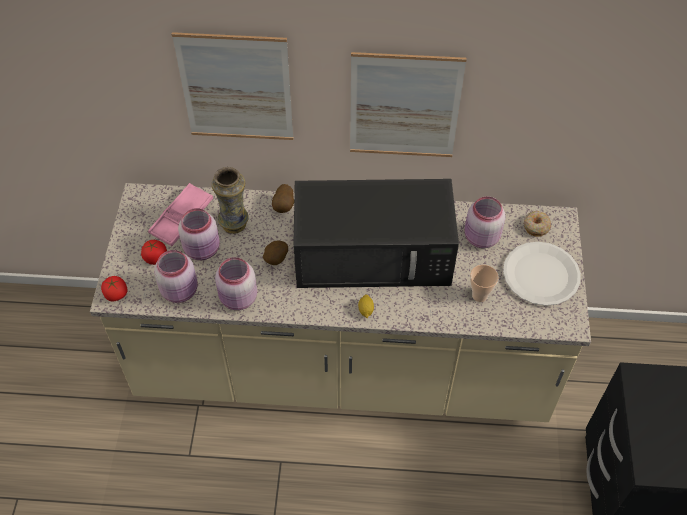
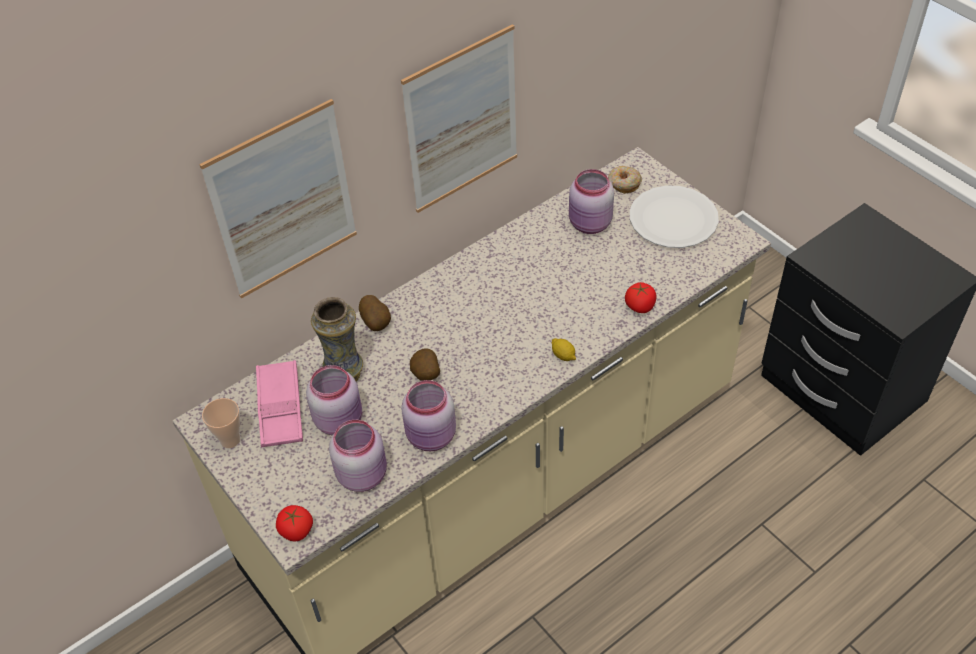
camera: 40 degrees left, 5 degrees down
tomato [141,240,167,265] -> tomato moved to [625,282,656,313]
black microwave [293,179,459,288] -> none
cup [470,265,499,302] -> cup moved to [202,398,241,448]

